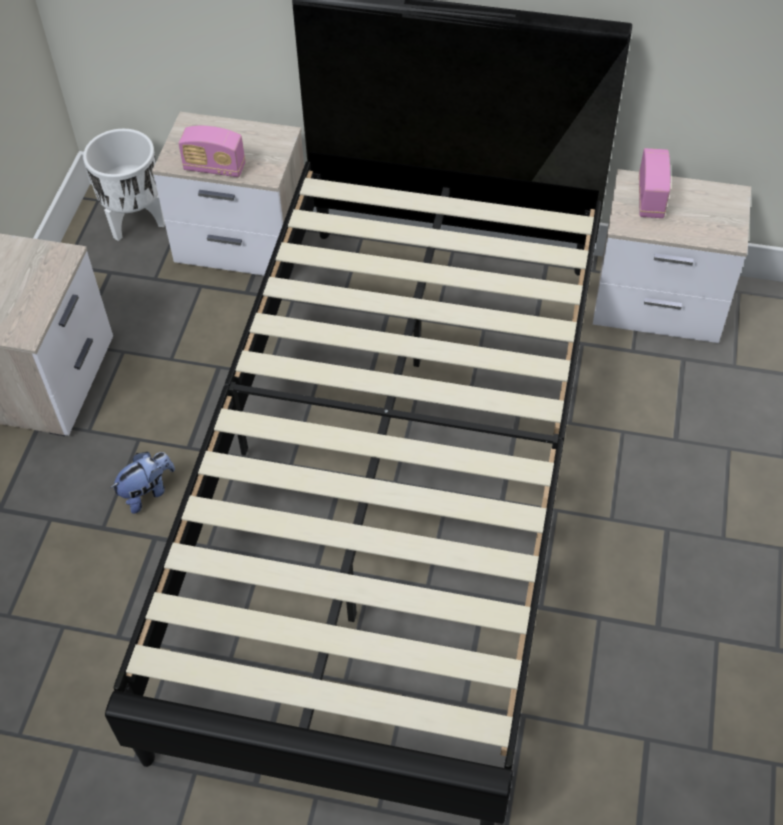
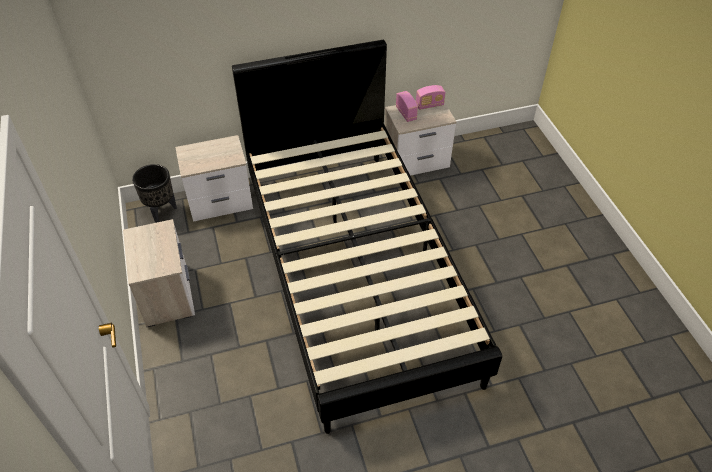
camera: 30 degrees left, 5 degrees down
white planter [83,129,165,241] -> black planter [132,164,177,223]
plush toy [110,452,175,514] -> none
radio [178,126,245,177] -> radio moved to [416,85,445,110]

